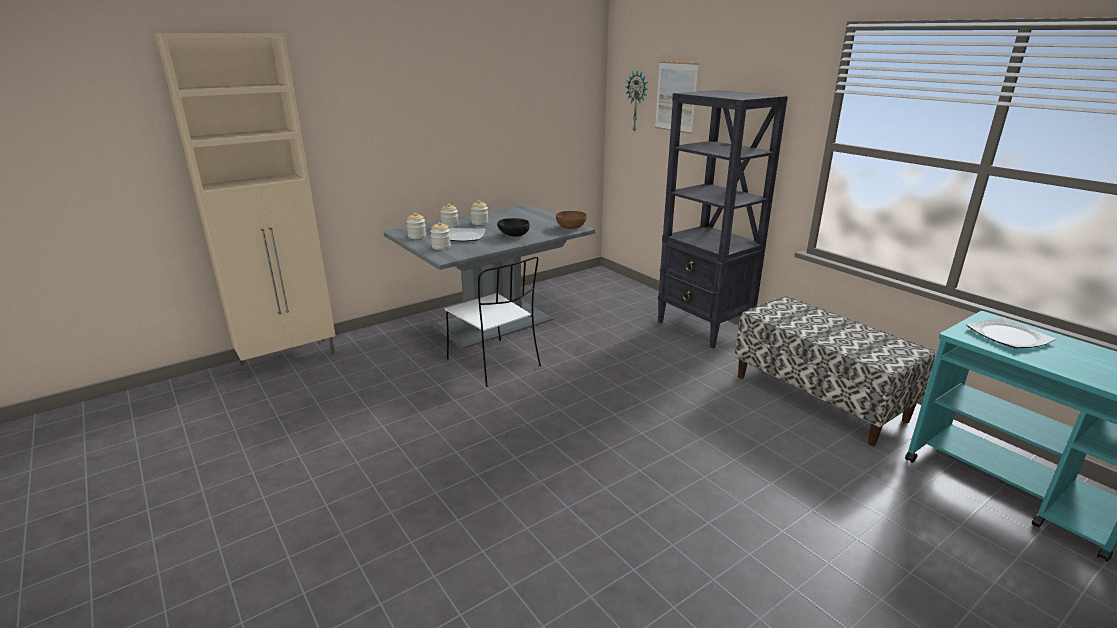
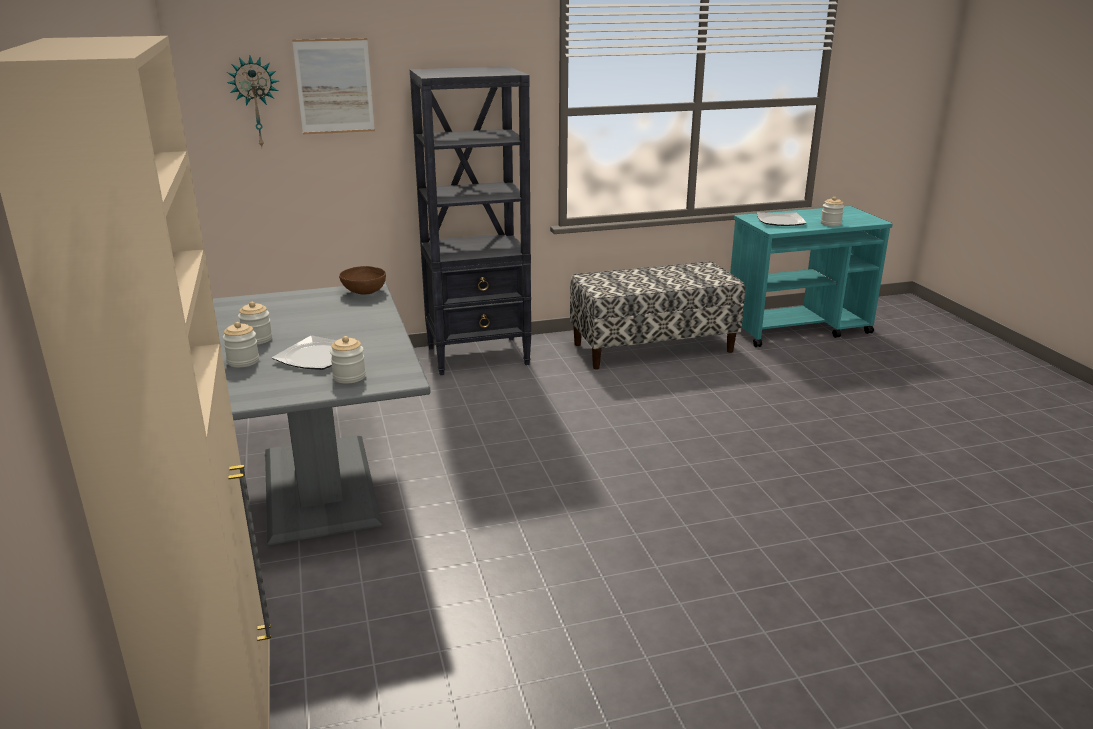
camera: 70 degrees left, 0 degrees up
jar [406,213,426,239] -> jar moved to [821,197,844,227]
white chair [445,256,541,387] -> none
black bowl [497,218,530,236] -> none

